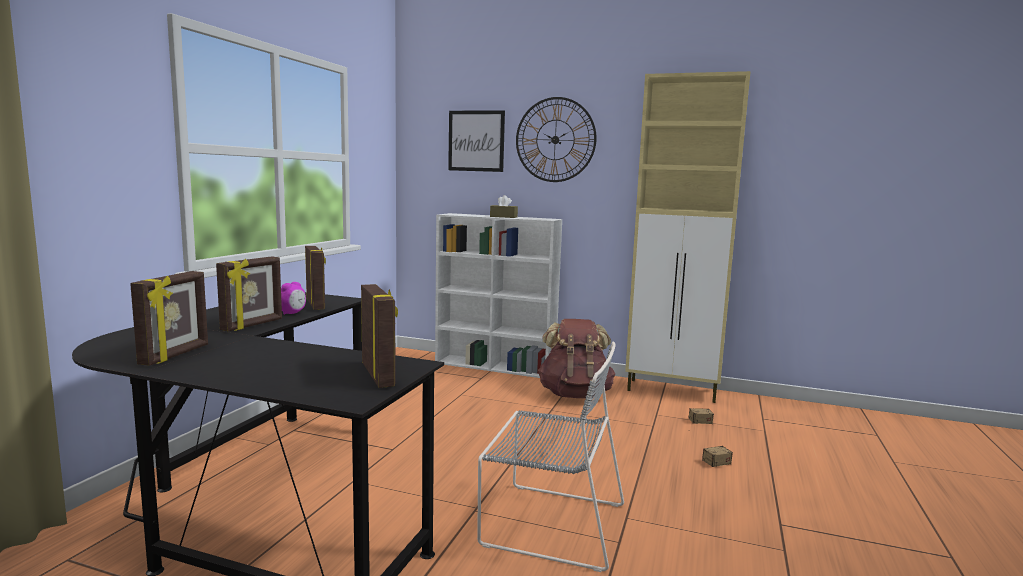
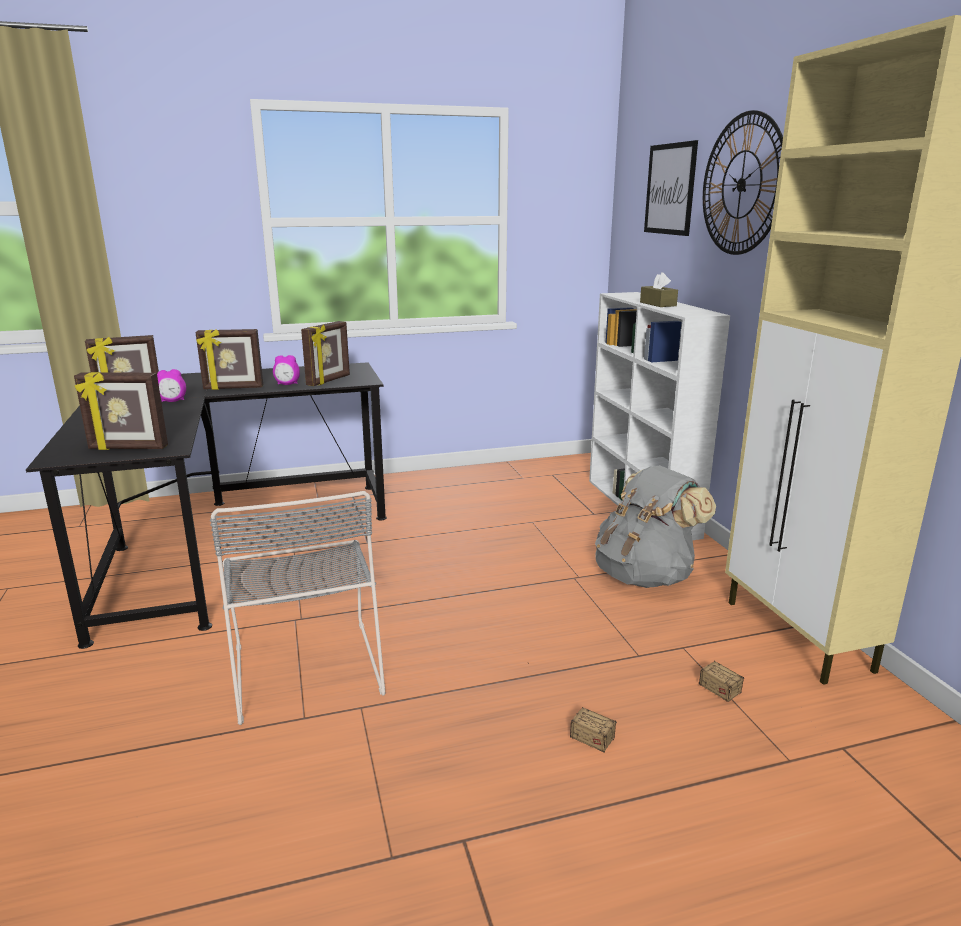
camera: 55 degrees right, 10 degrees up
picture frame [361,284,398,388] -> picture frame turned 60 degrees clockwise [74,372,168,450]
brown backpack [538,319,615,398] -> grey backpack [595,465,716,588]
none -> alarm clock [157,369,186,402]

